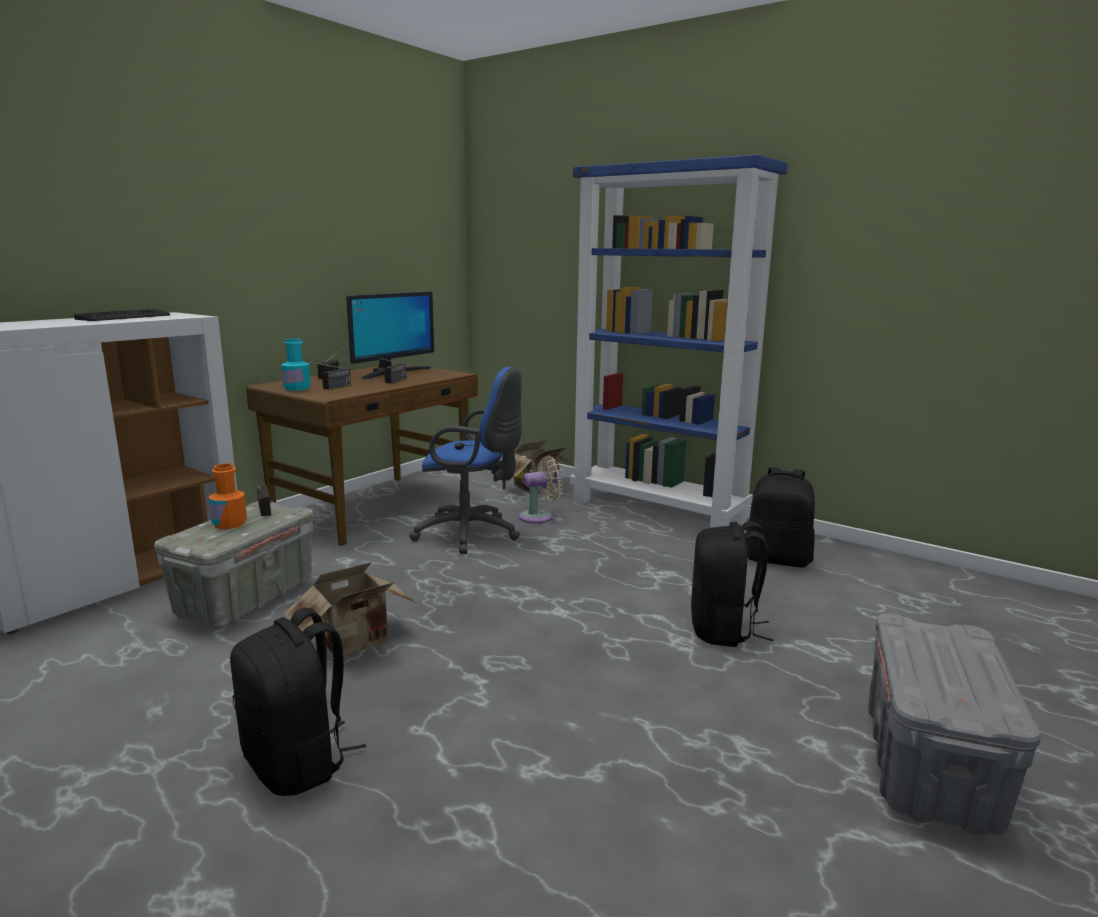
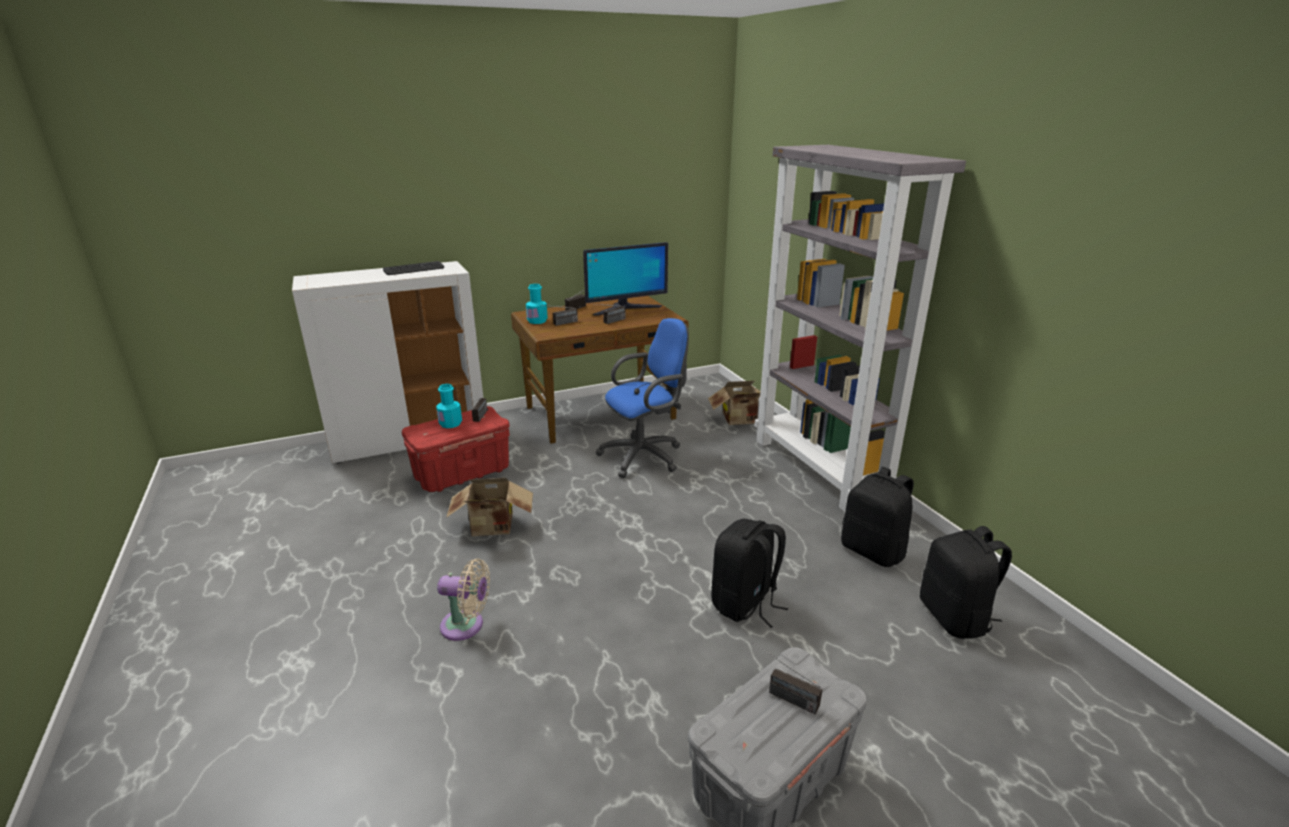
camera: 30 degrees right, 10 degrees up
grey storage box [154,501,314,628] -> red storage box [402,406,510,492]
orange bottle [209,464,247,529] -> turquoise bottle [436,384,462,428]
black backpack [230,608,366,796] -> black backpack moved to [920,526,1012,639]
blue office chair [409,367,522,554] -> blue office chair turned 75 degrees counterclockwise [596,318,689,478]
beige fan [519,456,563,524] -> beige fan moved to [437,558,490,641]
blue bookcase [570,154,788,528] -> grey bookcase [754,145,966,512]
none -> radio [752,642,823,714]

